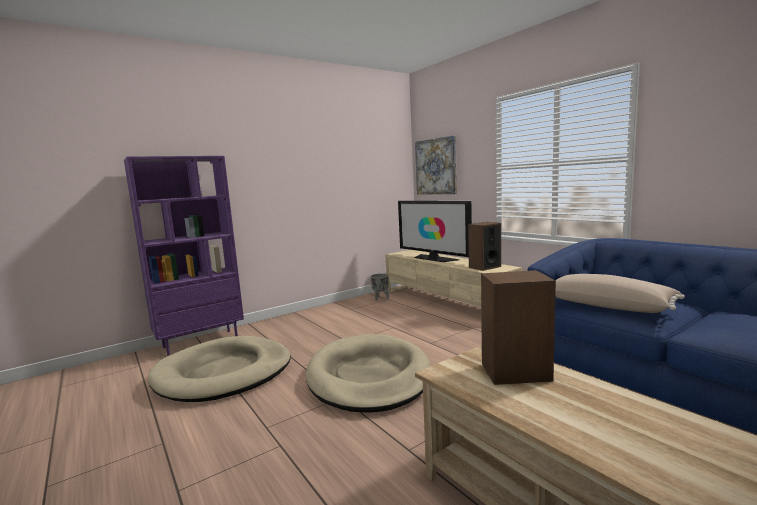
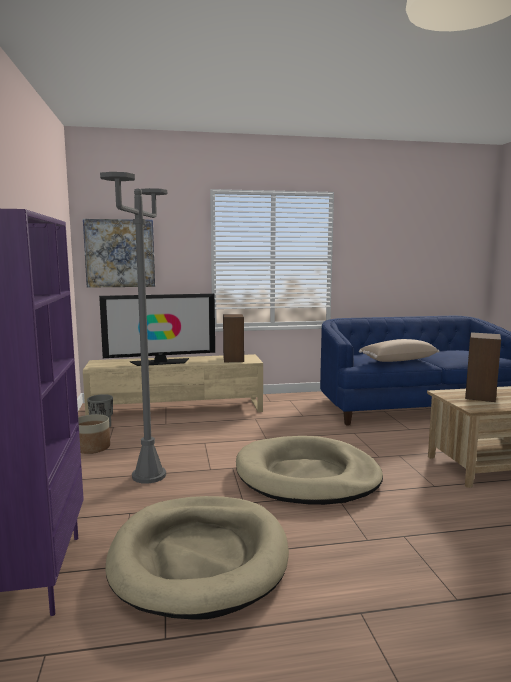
camera: 65 degrees left, 0 degrees up
none -> planter [78,414,110,454]
none -> grey floor lamp [100,172,167,484]

